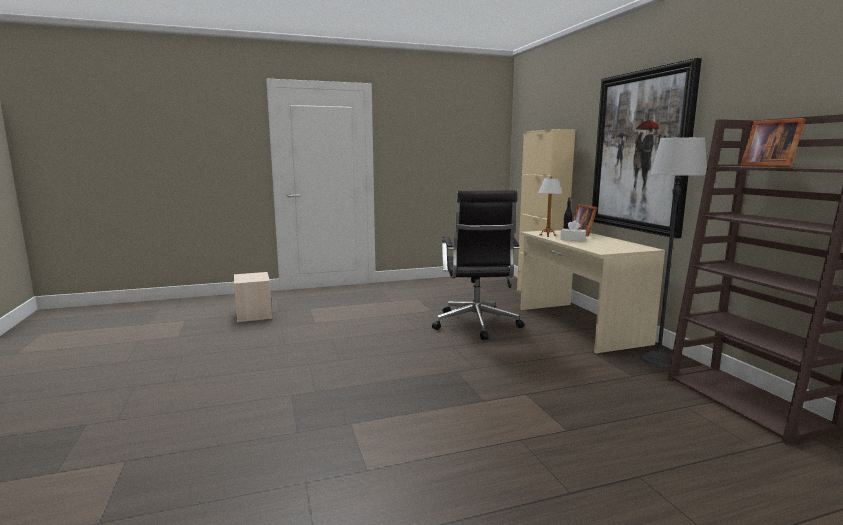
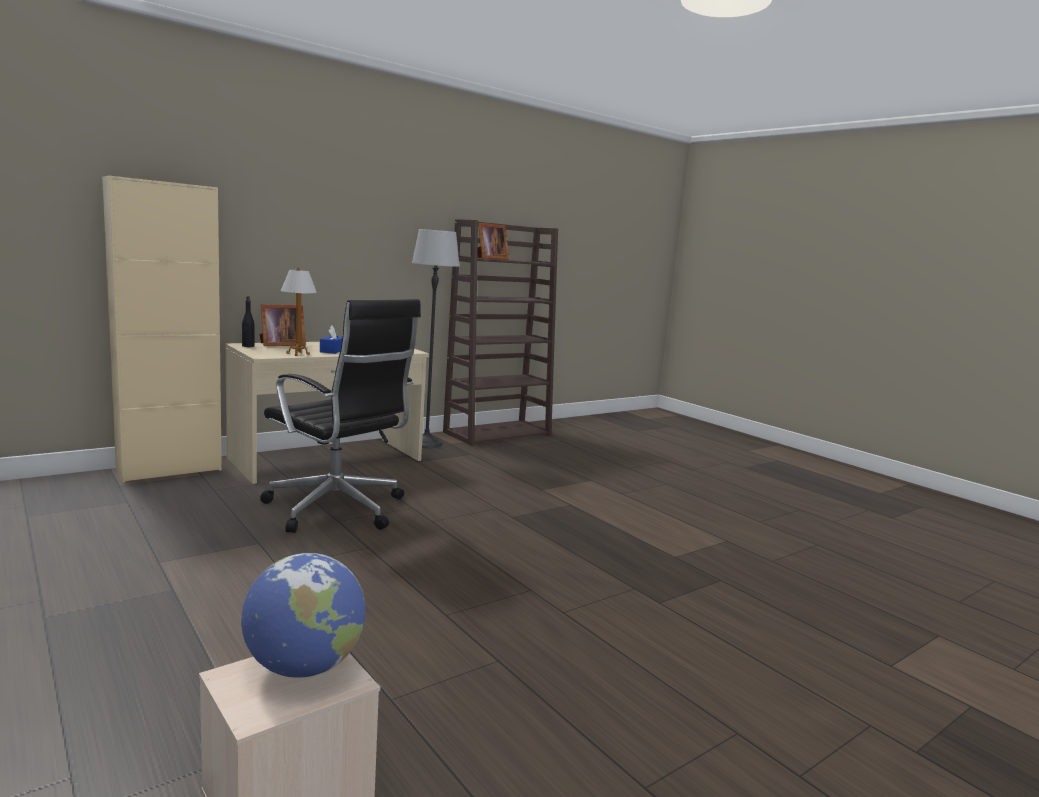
camera: 110 degrees left, 0 degrees up
black office chair [432,190,524,340] -> black office chair turned 60 degrees clockwise [260,299,421,533]
white tissue box [561,220,586,242] -> blue tissue box [320,326,342,354]
picture [592,58,702,238] -> none
none -> globe [241,553,366,678]

